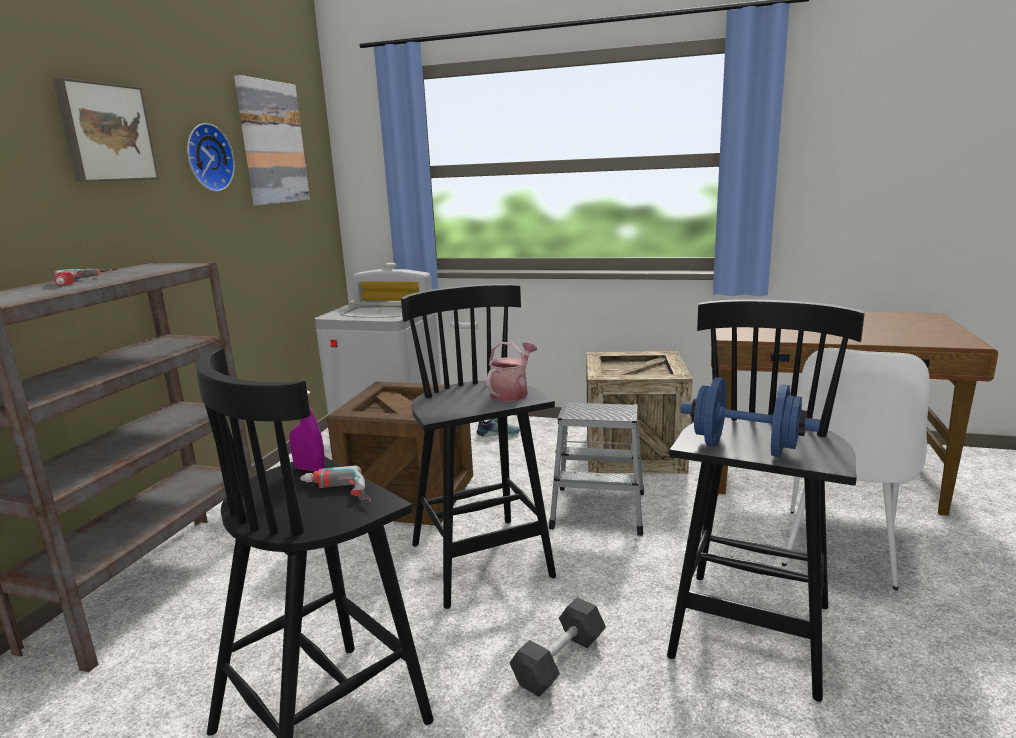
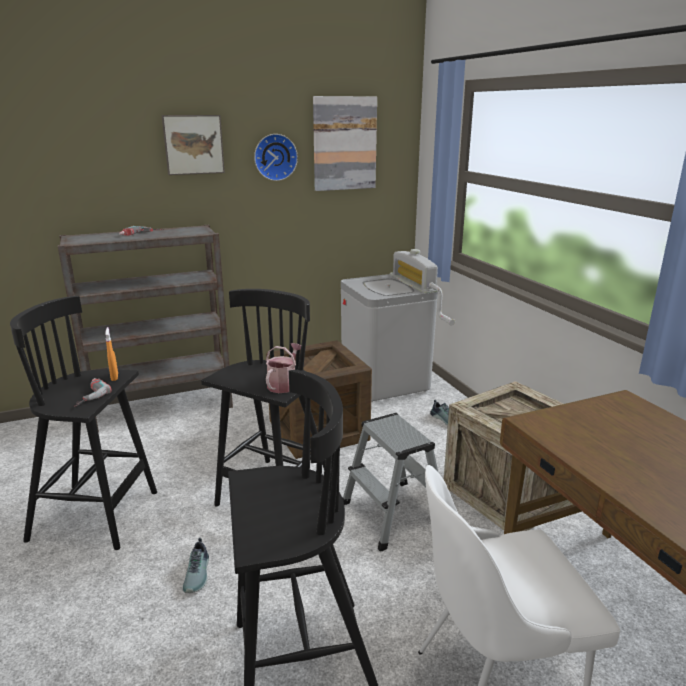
camera: 50 degrees right, 5 degrees up
purple spray bottle [289,390,325,471] -> orange spray bottle [105,327,118,381]
watering can [486,342,537,402] -> watering can turned 60 degrees counterclockwise [266,343,301,393]
black dumbbell [509,597,606,697] -> shoe [183,538,209,593]
blue dumbbell [680,377,820,457] -> none

